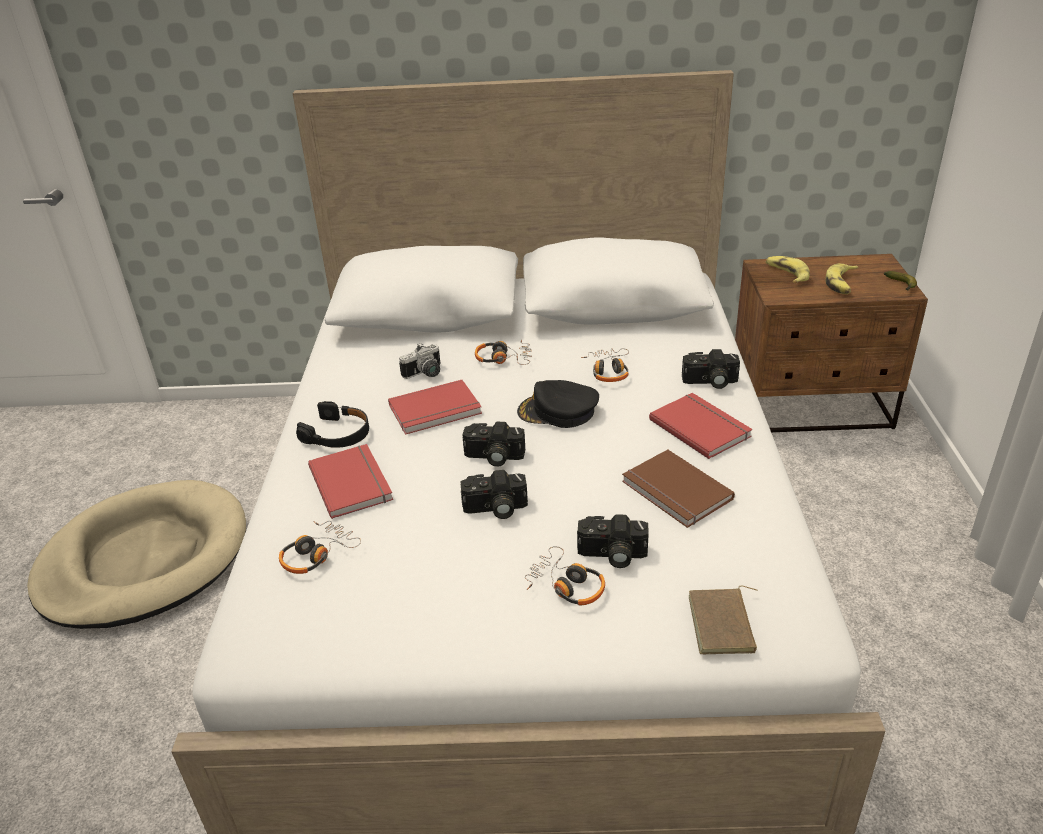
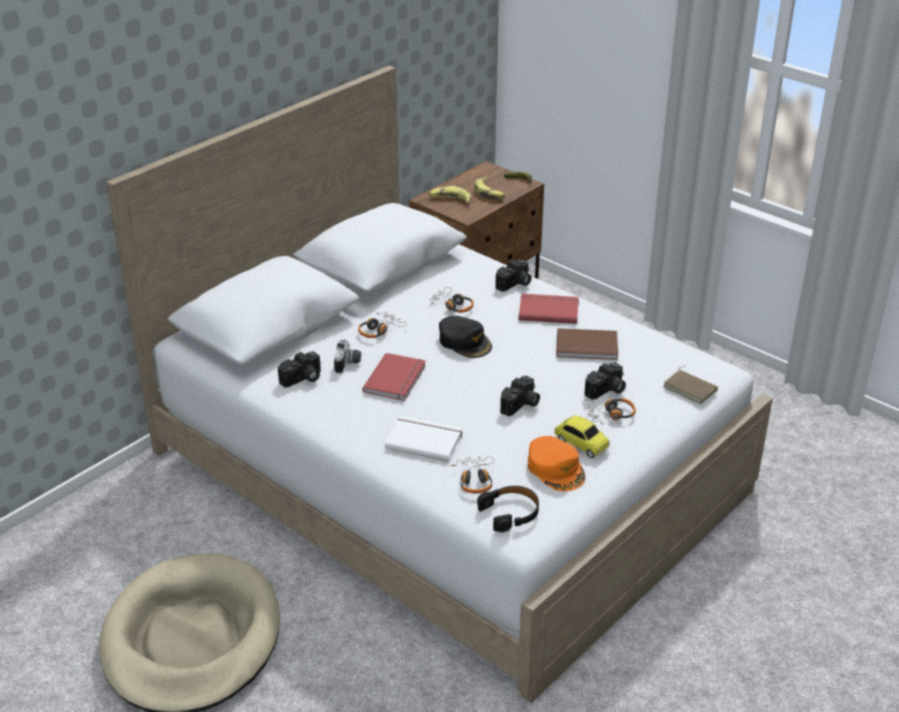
camera: 50 degrees left, 0 degrees up
black headphones [296,401,369,448] -> black headphones moved to [477,486,539,532]
red book [308,444,393,519] -> white book [385,416,463,462]
camera [462,421,525,467] -> camera moved to [278,351,321,387]
black cap [517,380,599,428] -> black cap turned 90 degrees counterclockwise [439,316,492,358]
none -> orange cap [528,436,585,491]
none -> toy car [554,415,610,458]

